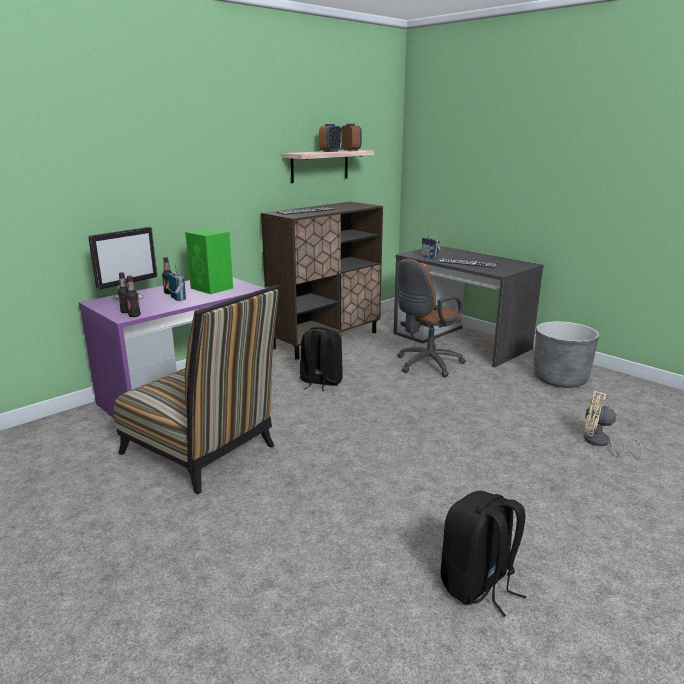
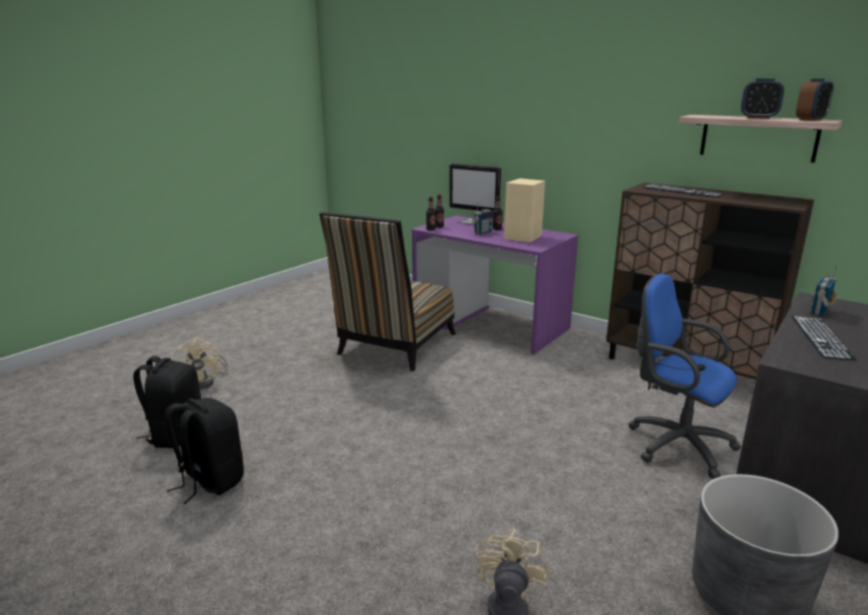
camera: 80 degrees right, 0 degrees up
green speaker [185,228,233,294] -> beige speaker [504,178,545,243]
black backpack [300,327,343,392] -> black backpack moved to [133,356,201,448]
brown office chair [397,258,466,377] -> blue office chair [628,274,741,479]
none -> beige fan [174,338,229,389]

